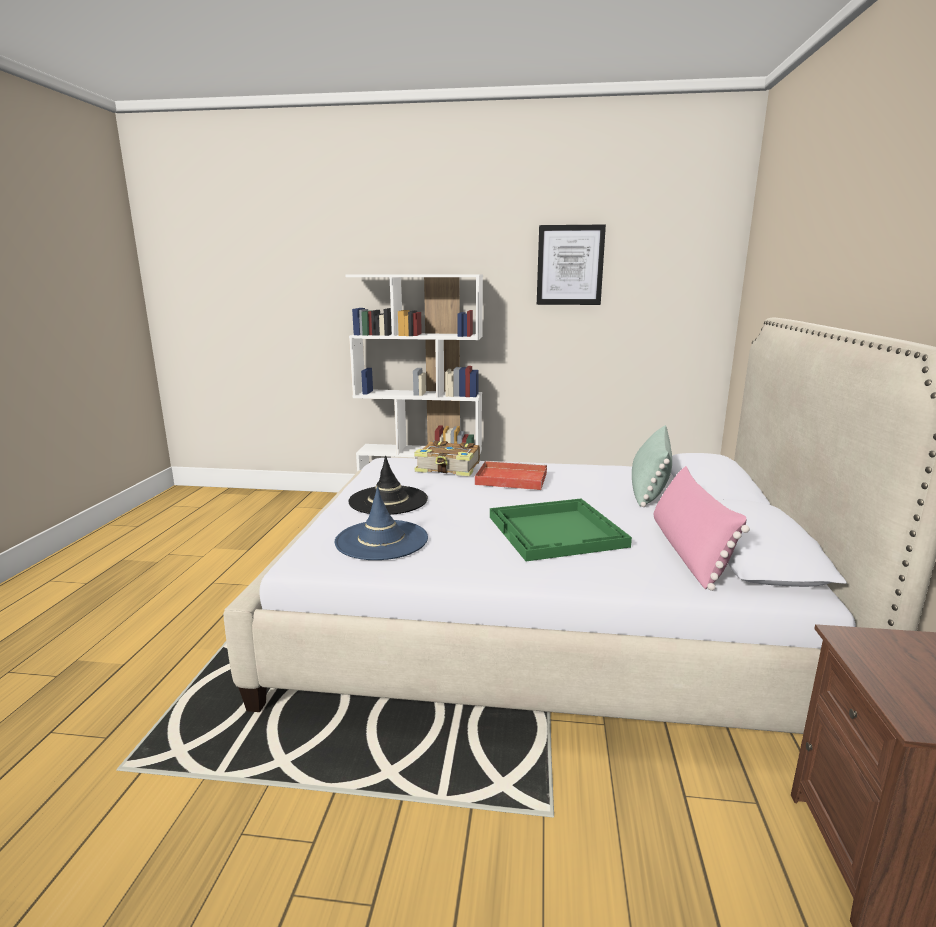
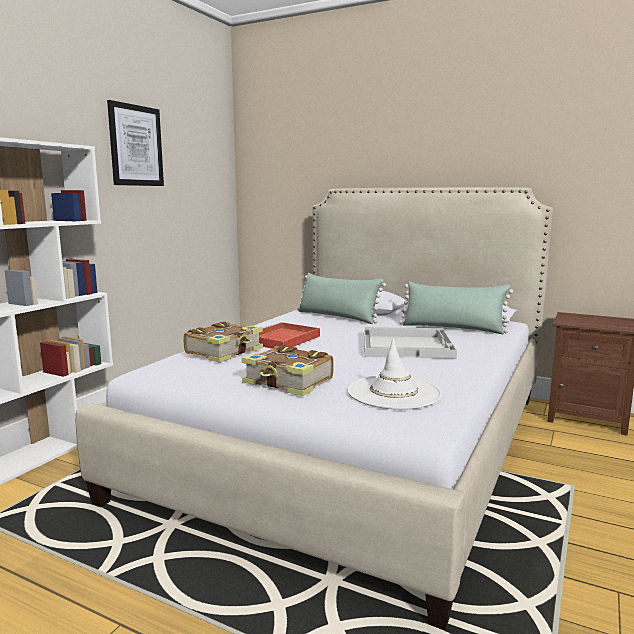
camera: 70 degrees left, 5 degrees down
blue hat [335,487,428,560] -> white hat [347,338,442,410]
black hat [348,456,428,515] -> book [242,345,334,396]
green tray [490,499,632,561] -> white tray [364,327,457,359]
pink pillow [654,466,750,591] -> green pillow [400,281,513,334]

